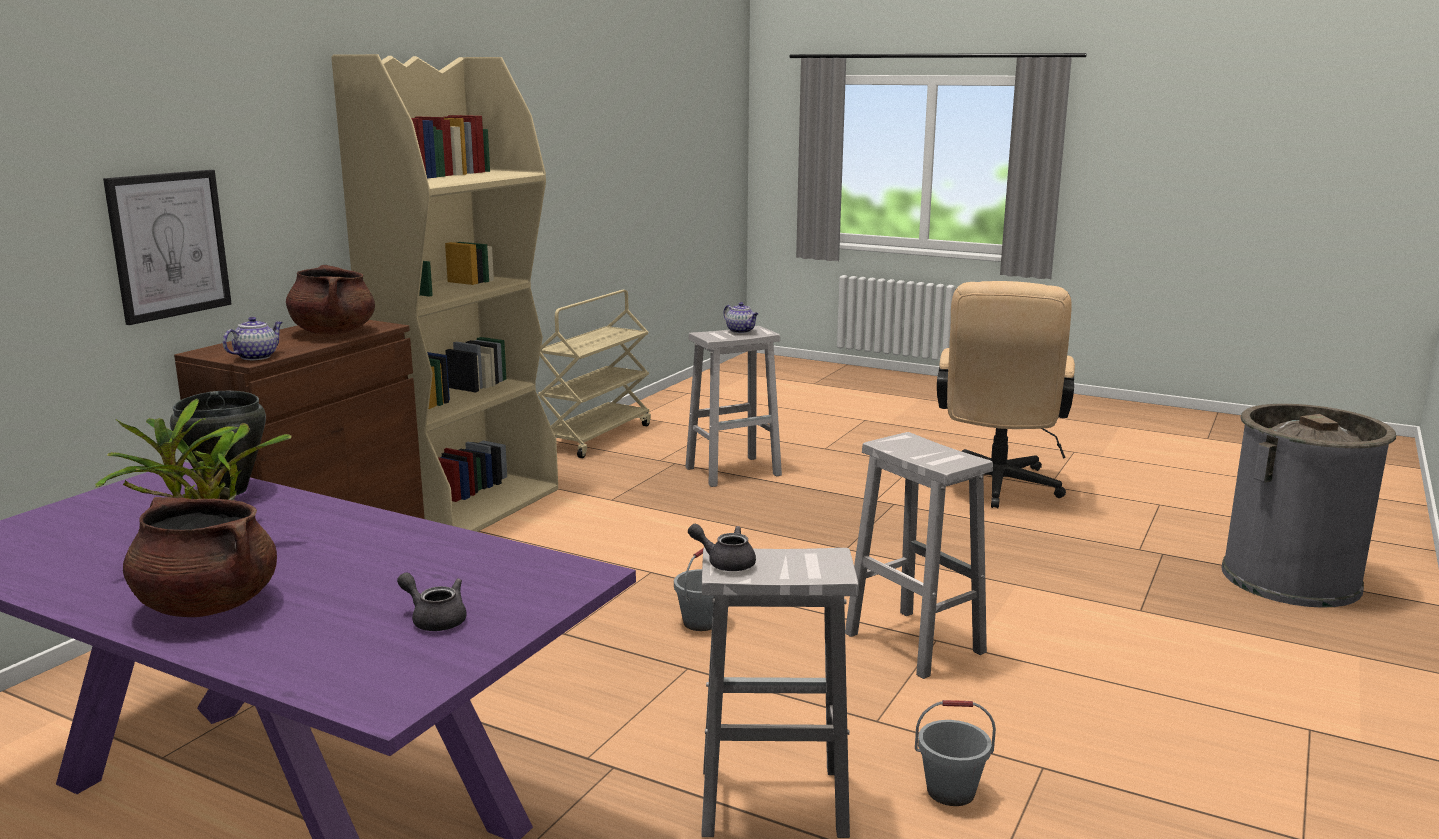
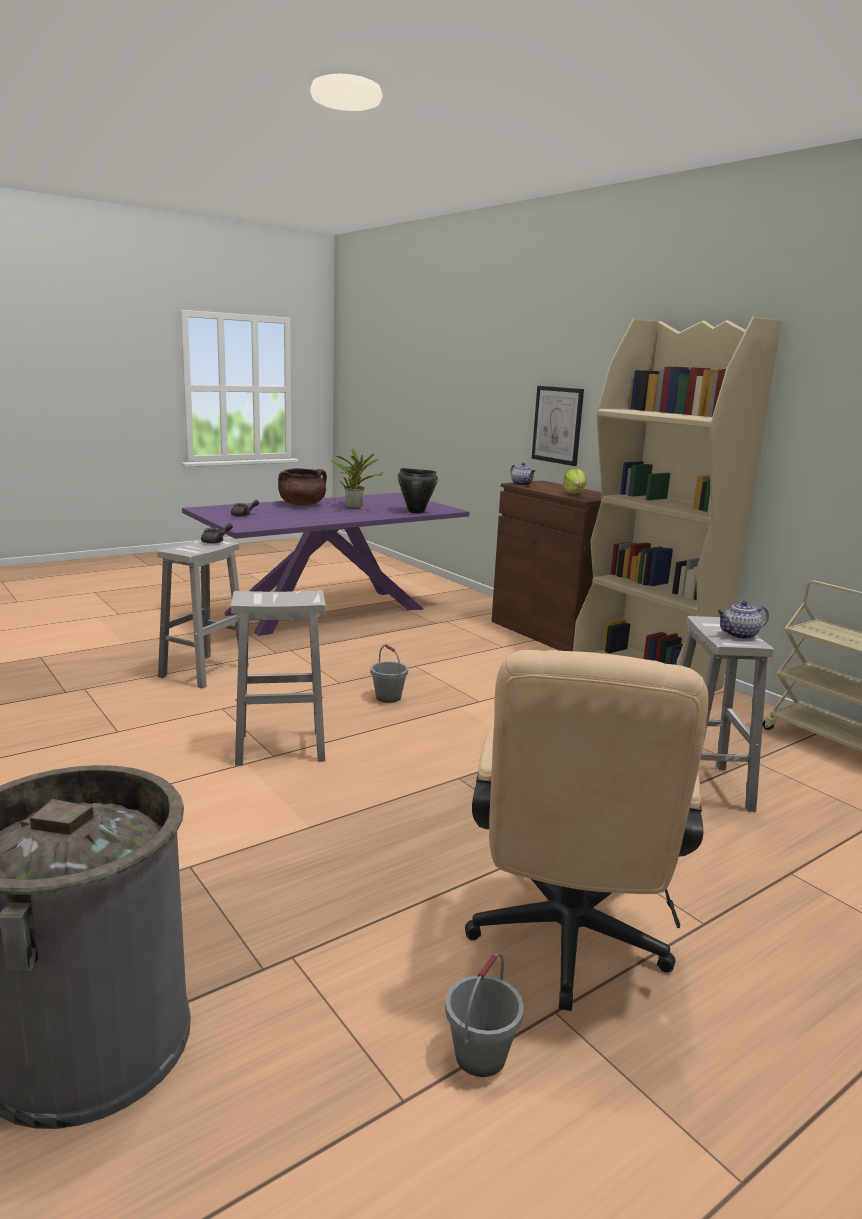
camera: 115 degrees right, 0 degrees up
brown cooking pot [286,265,375,334] -> lettuce [563,468,587,494]
grey bucket [915,700,996,806] -> grey bucket moved to [445,953,524,1077]
beige office chair [937,281,1075,508] -> beige office chair turned 120 degrees counterclockwise [465,650,709,1011]

